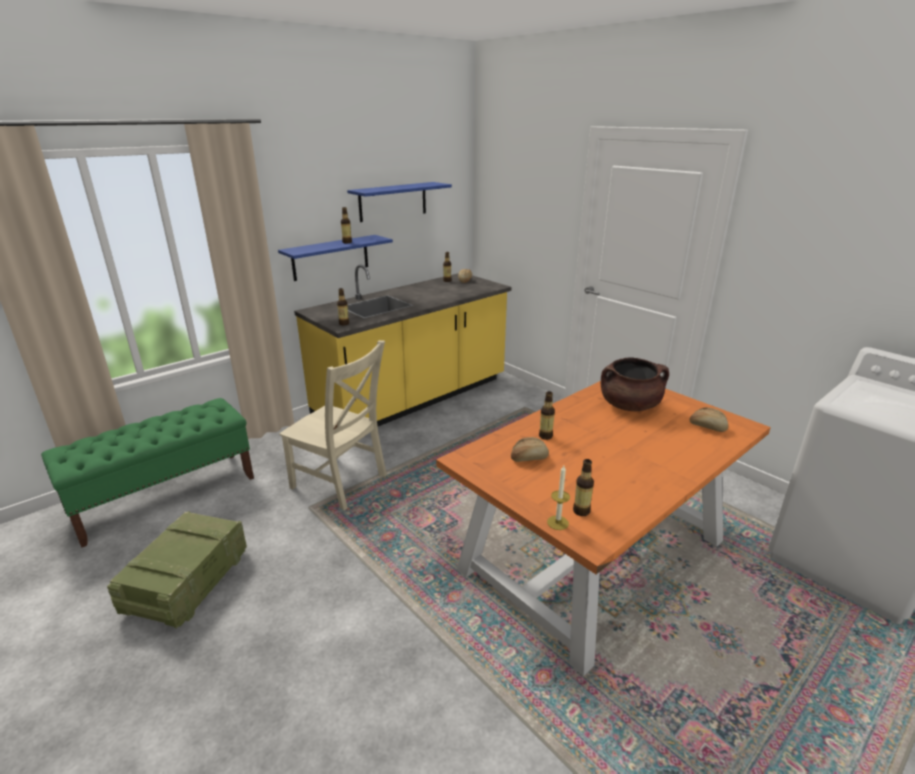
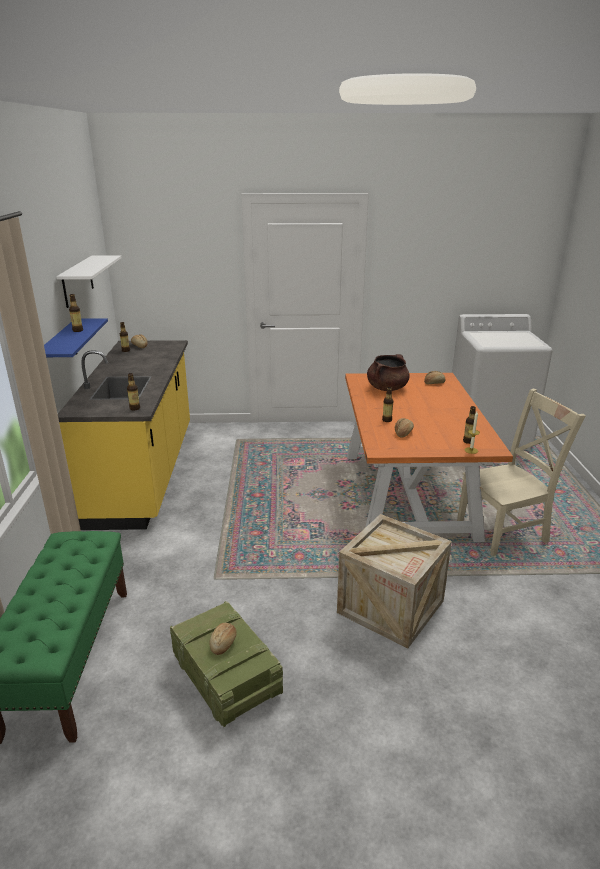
camera: 50 degrees left, 0 degrees up
beige chair [279,340,387,510] -> beige chair moved to [457,388,586,556]
blue shelf [347,182,452,222] -> white shelf [56,255,121,308]
none -> bread [210,623,237,655]
none -> crate [337,514,452,649]

